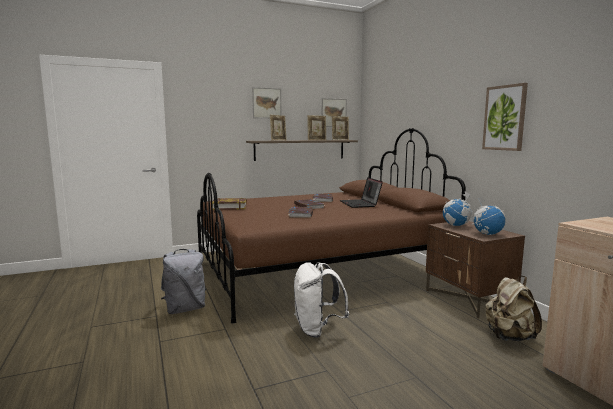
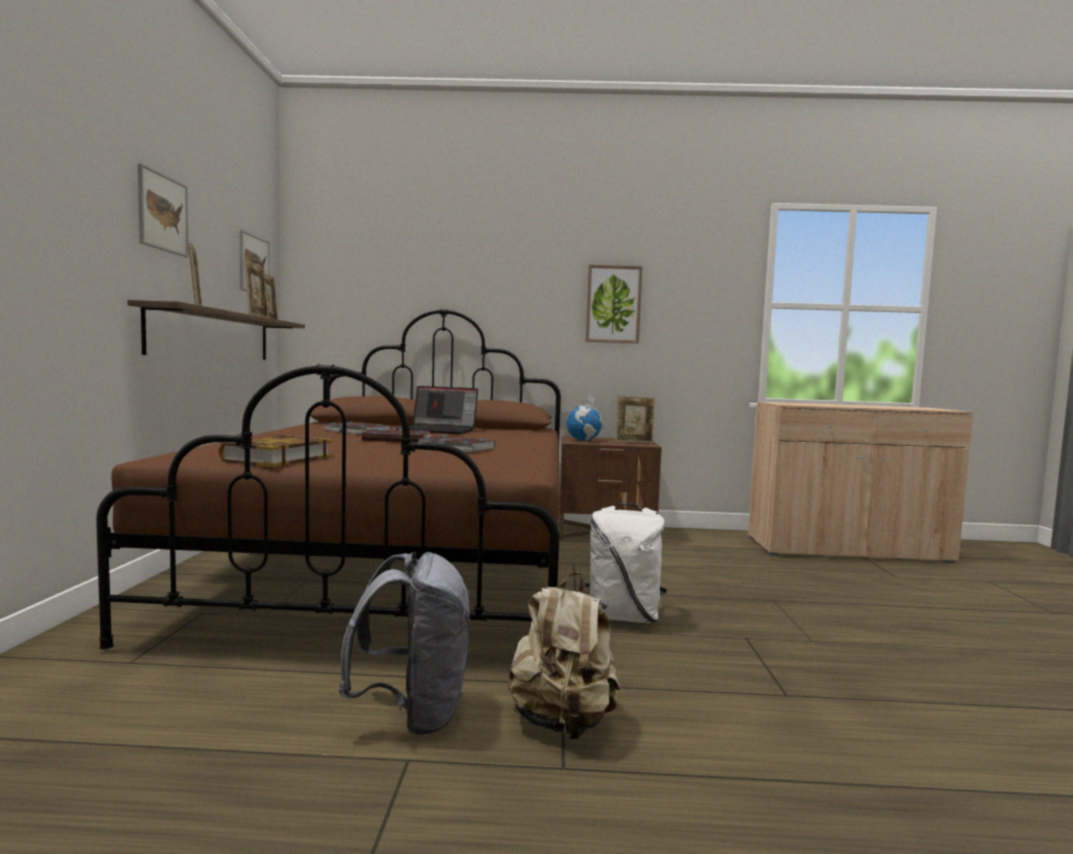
camera: 65 degrees left, 5 degrees down
globe [471,197,506,235] -> picture frame [615,396,655,443]
beige backpack [485,276,542,341] -> beige backpack moved to [508,572,620,739]

